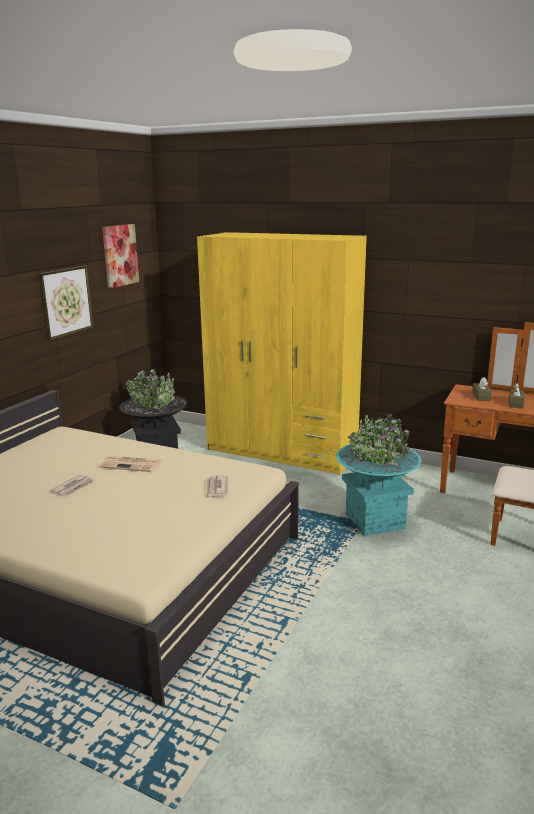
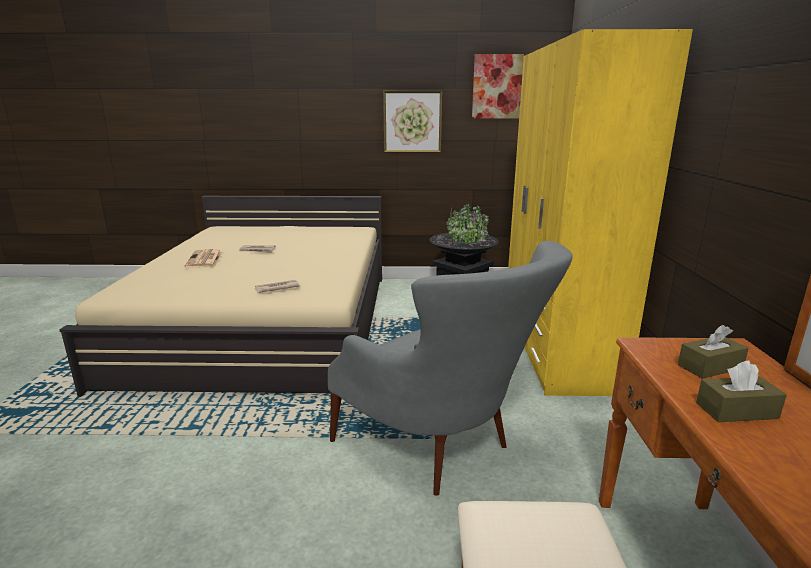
camera: 65 degrees right, 0 degrees up
newspaper [99,456,162,472] -> newspaper moved to [184,249,222,268]
turquoise planter [336,414,422,536] -> grey armchair [328,241,573,495]

